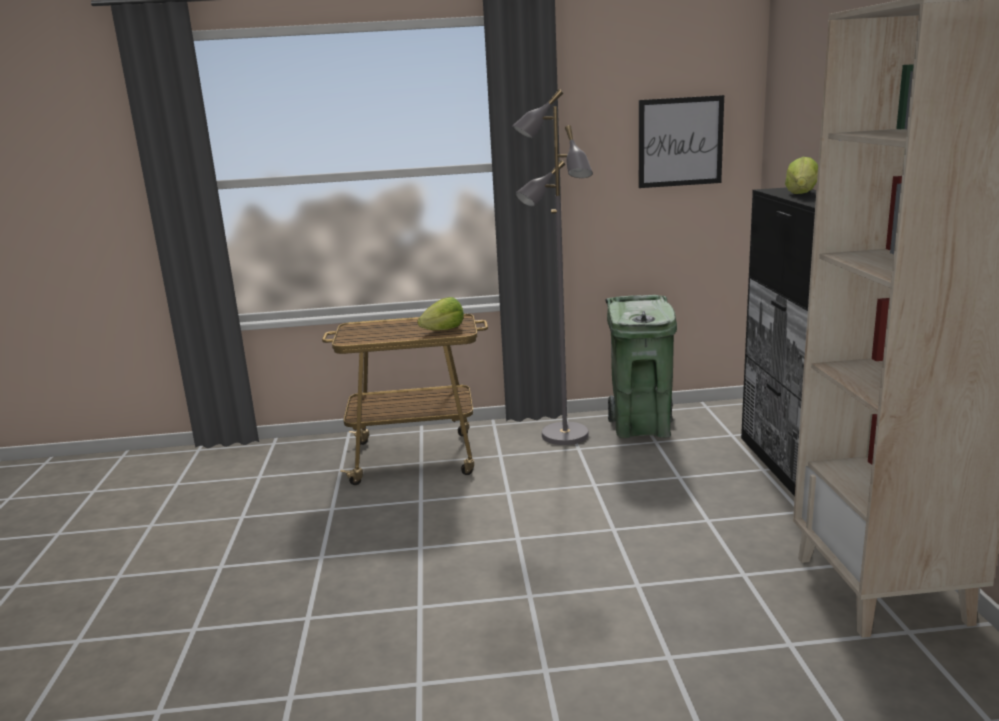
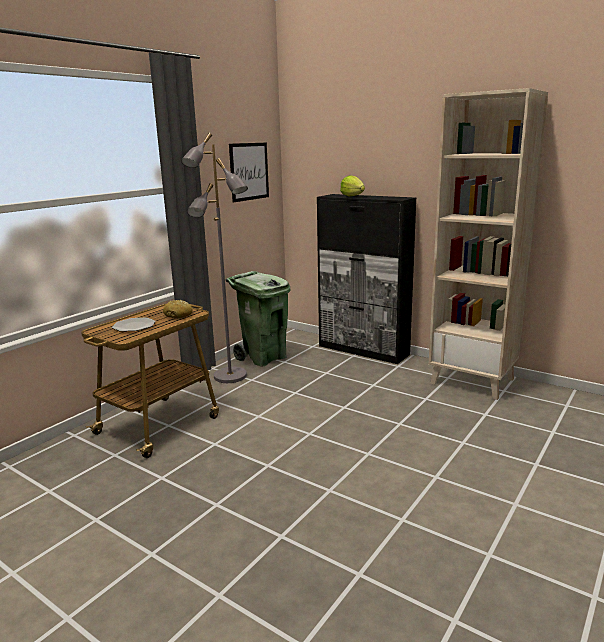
camera: 50 degrees left, 0 degrees up
lettuce [417,297,464,330] -> bread [163,300,193,318]
none -> plate [112,318,156,332]

